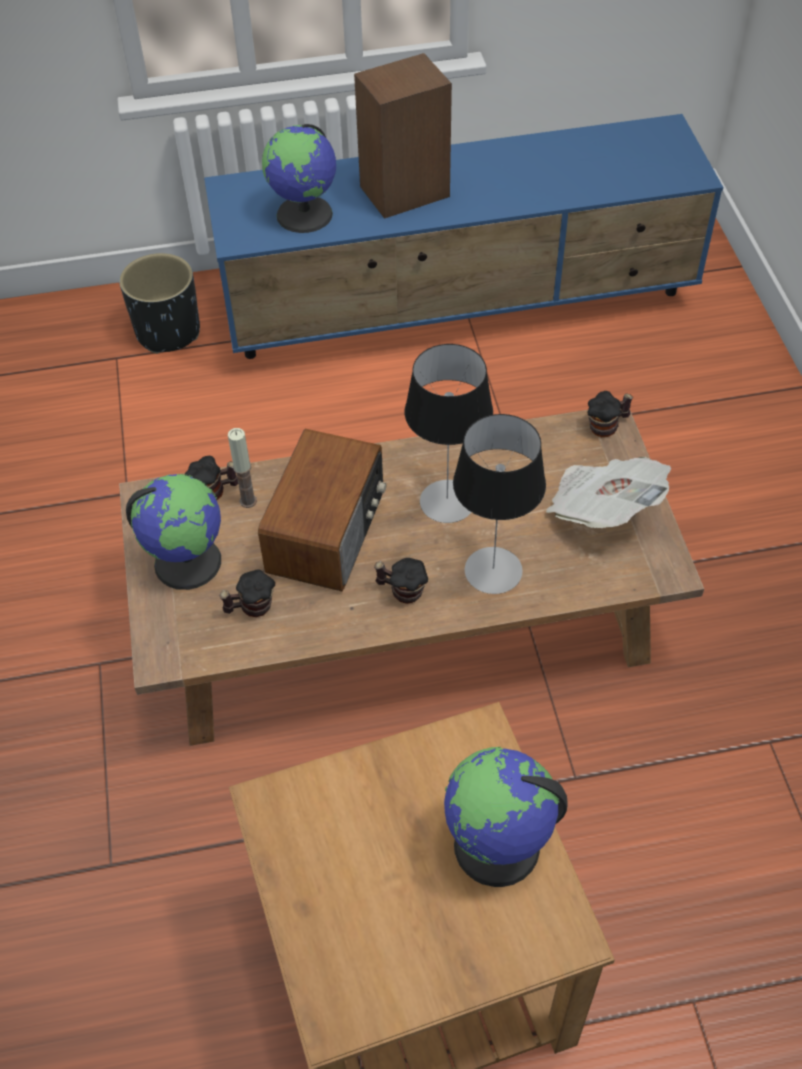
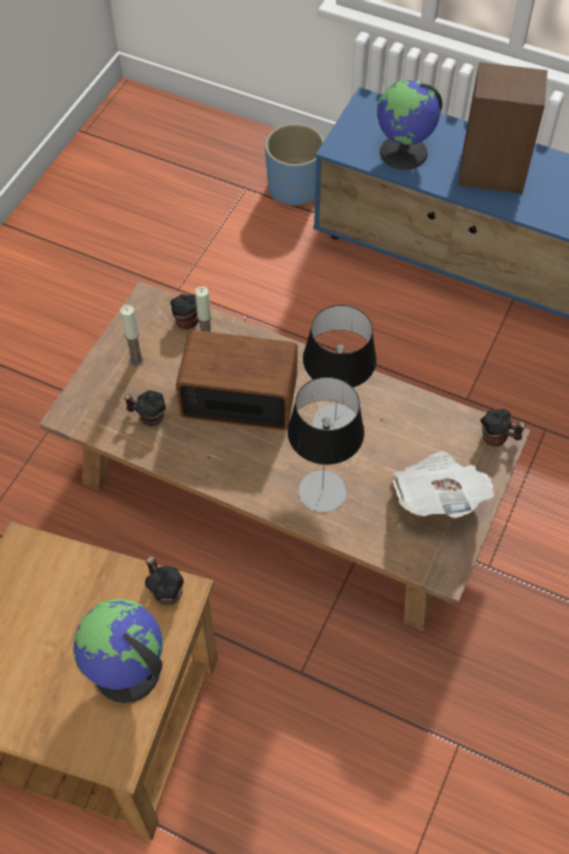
camera: 35 degrees right, 5 degrees up
black planter [119,253,200,354] -> blue planter [265,124,324,206]
globe [126,474,221,590] -> candle [120,305,144,366]
radio [258,429,387,591] -> radio turned 135 degrees counterclockwise [176,330,298,430]
mug [374,558,428,604] -> mug moved to [145,556,184,605]

